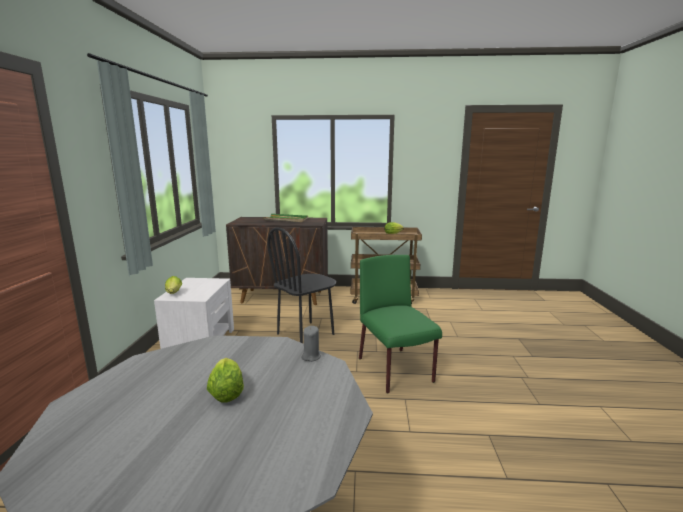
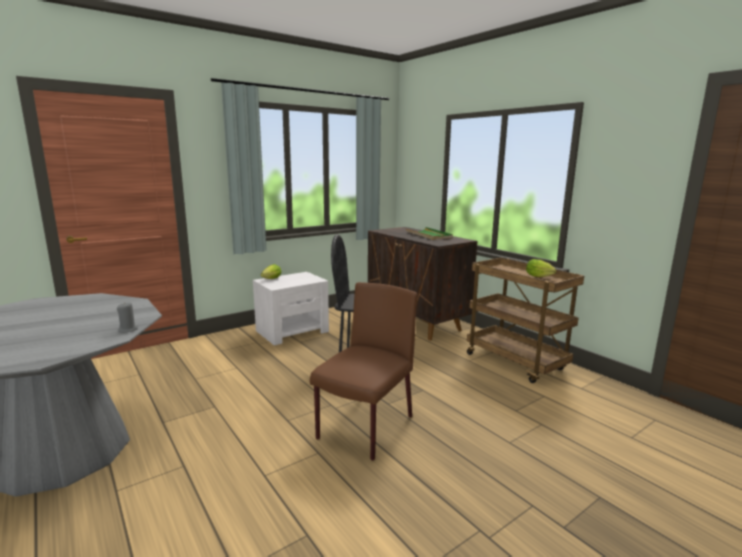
camera: 50 degrees right, 0 degrees up
lettuce [207,358,244,402] -> none
green chair [359,255,442,394] -> brown chair [310,282,417,461]

